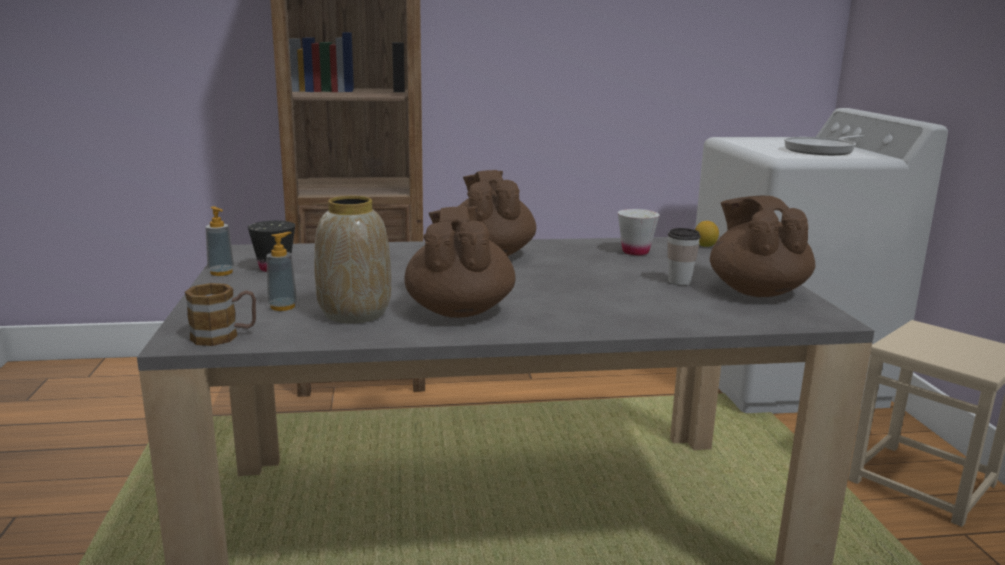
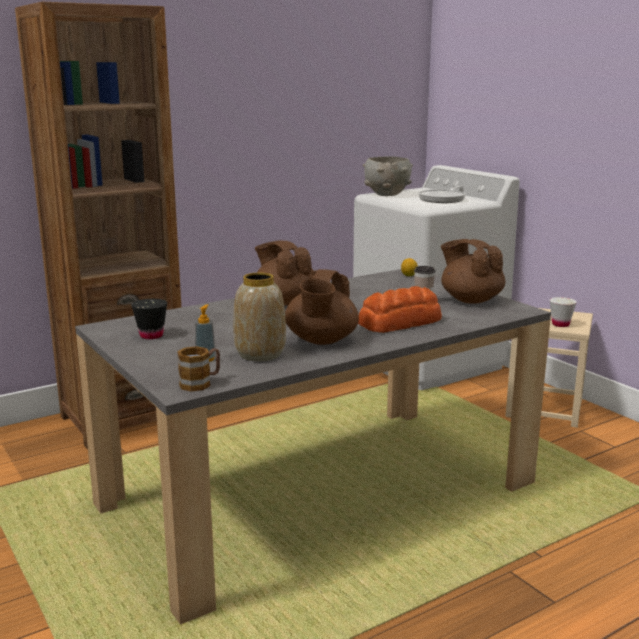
camera: 25 degrees left, 0 degrees up
soap dispenser [206,206,235,276] -> none
brown teapot [405,206,515,318] -> brown teapot turned 135 degrees counterclockwise [285,269,359,345]
white cup [618,209,660,255] -> white cup moved to [550,297,577,327]
none -> bread [358,286,442,333]
none -> grey bowl [363,156,413,196]

